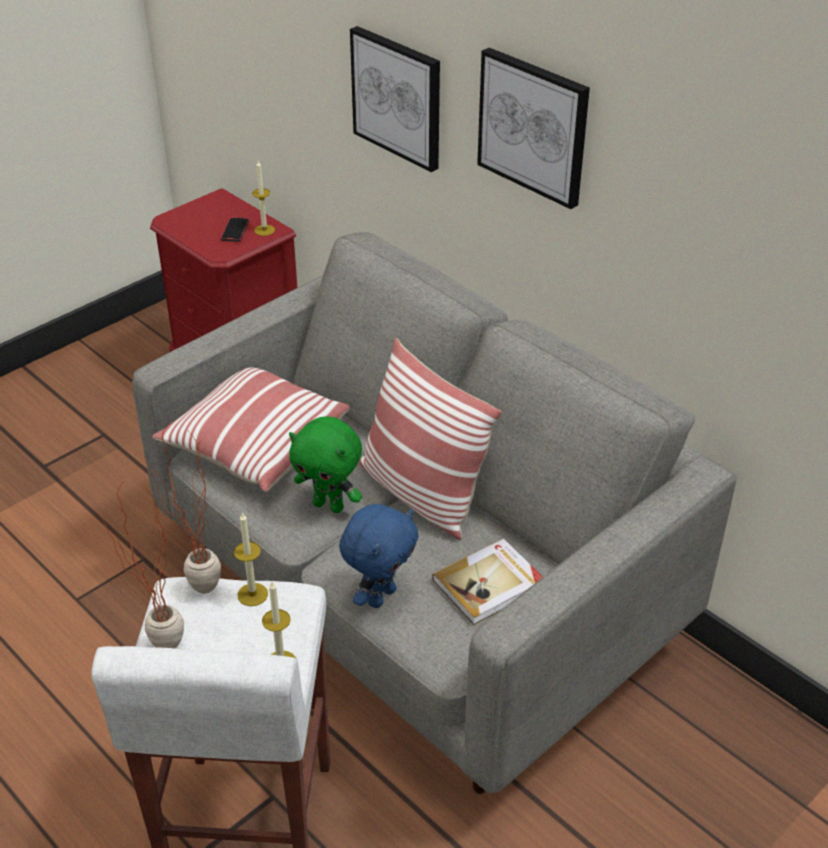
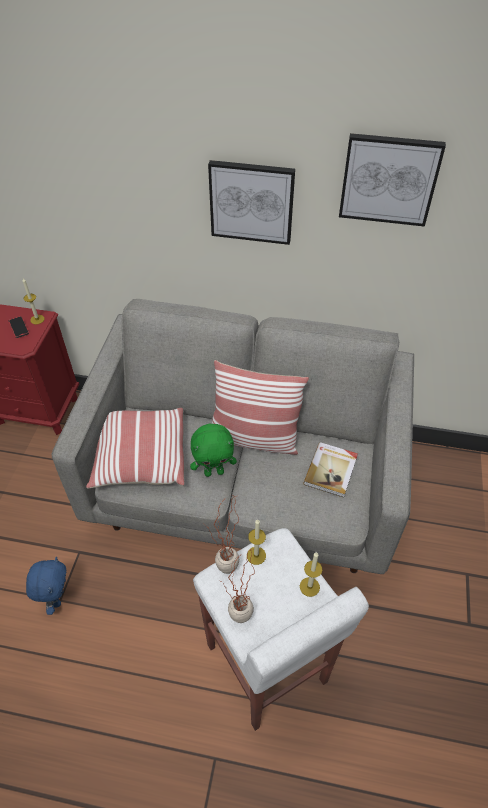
camera: 35 degrees left, 10 degrees up
blue plush toy [339,504,419,608] -> blue plush toy moved to [26,557,66,615]
picture [350,26,440,172] -> picture moved to [339,133,446,227]

